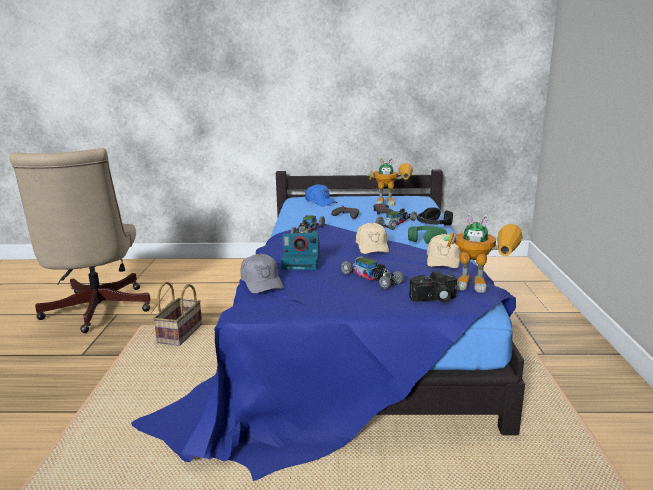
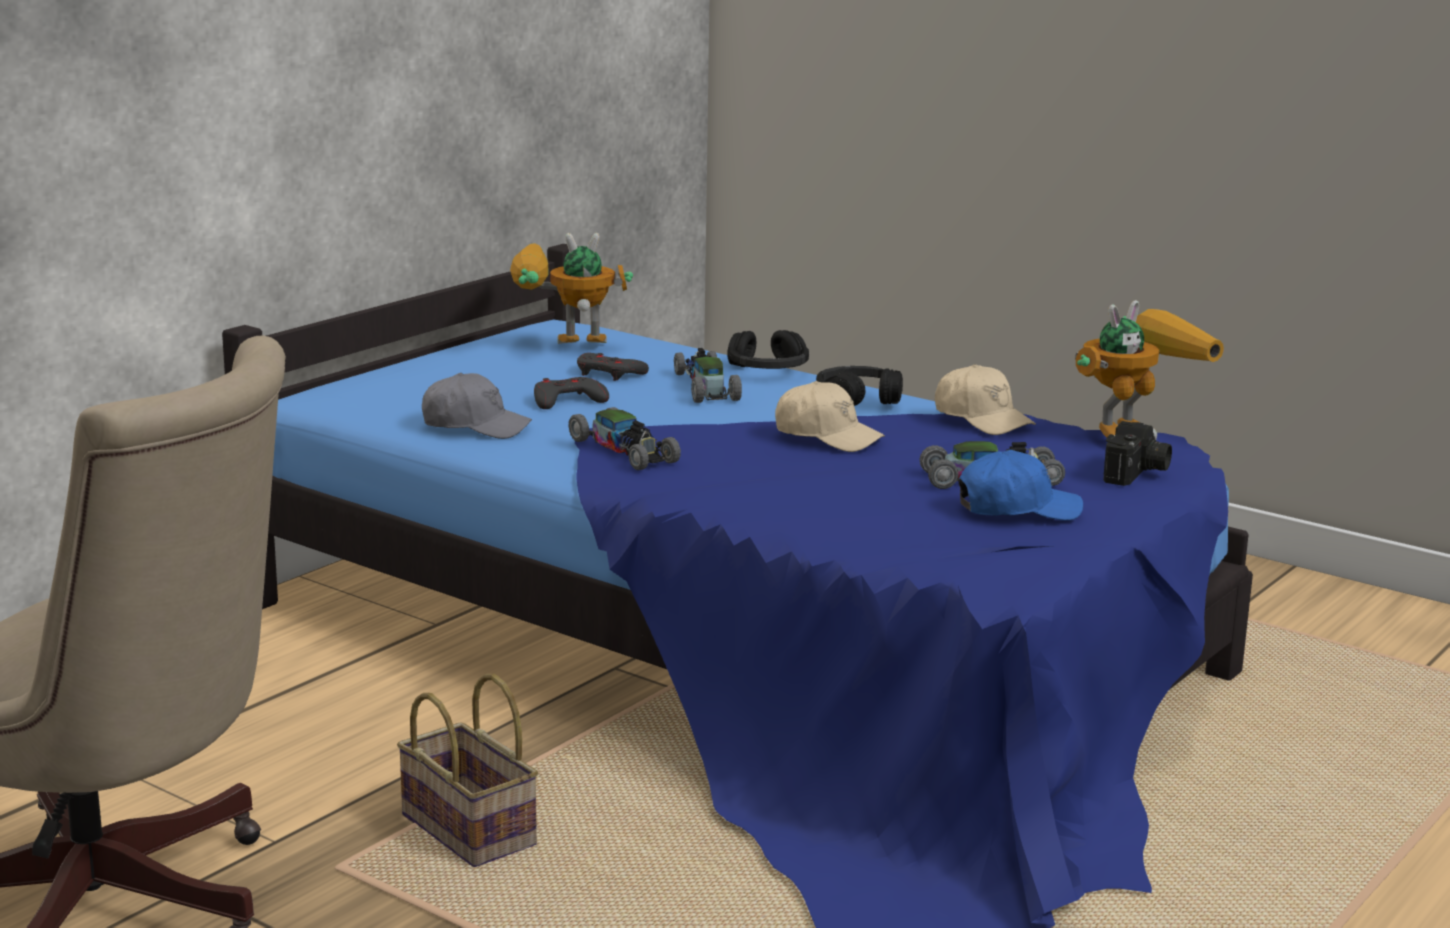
camera: 55 degrees left, 0 degrees up
grey cap [240,253,284,294] -> grey cap moved to [422,373,532,439]
camera [281,231,320,270] -> none
blue cap [305,184,337,206] -> blue cap moved to [959,450,1083,521]
toy robot [367,158,413,206] -> toy robot turned 135 degrees counterclockwise [510,233,633,344]
green headphones [408,226,447,244] -> black headphones [816,366,903,406]

